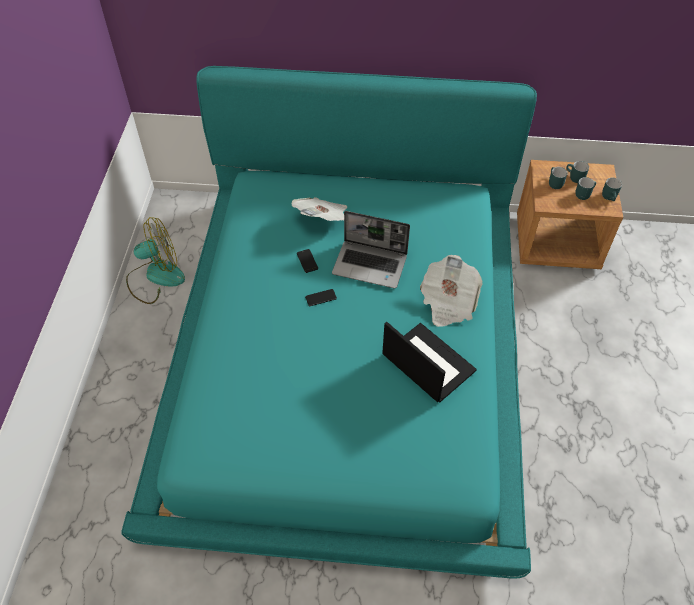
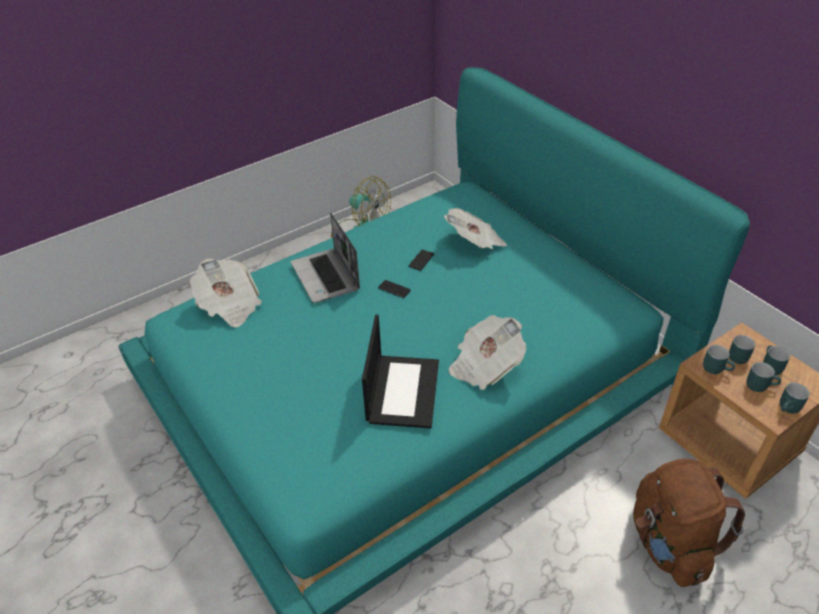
camera: 50 degrees right, 10 degrees down
laptop [332,211,410,288] -> laptop moved to [291,212,360,303]
none -> newspaper [190,258,262,327]
none -> brown backpack [633,459,745,587]
none -> turquoise mug [703,345,735,374]

